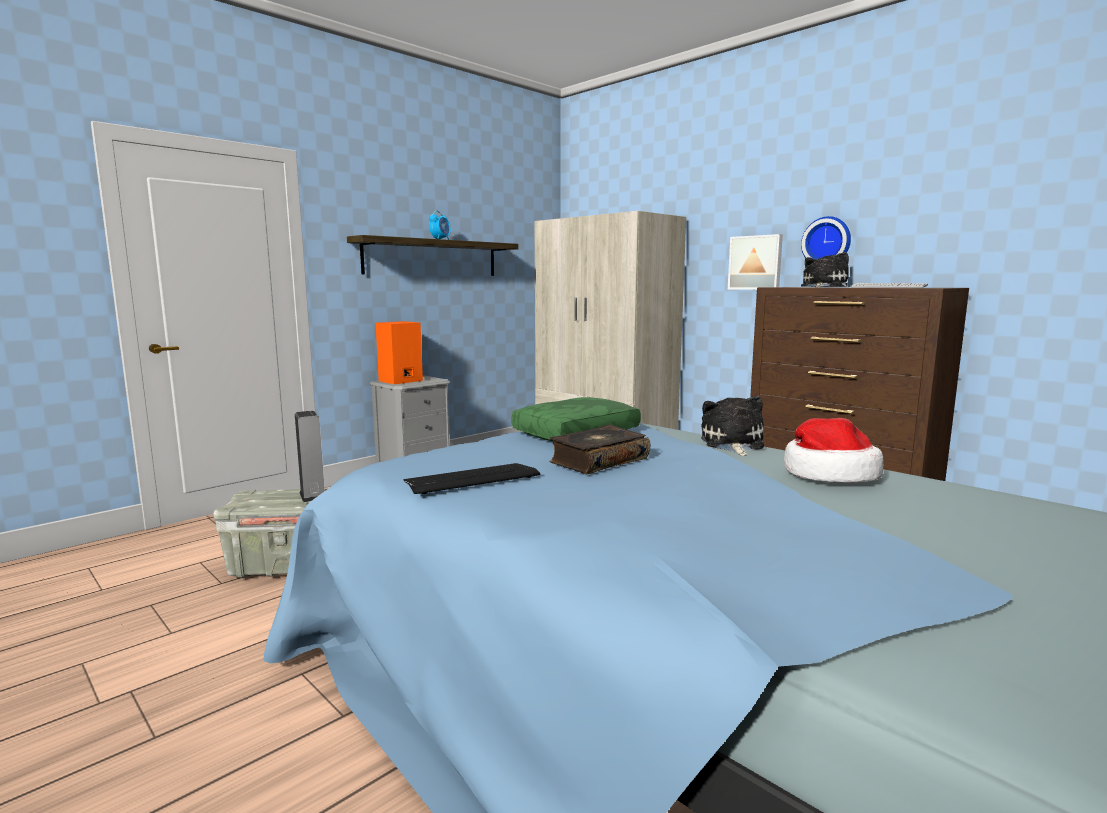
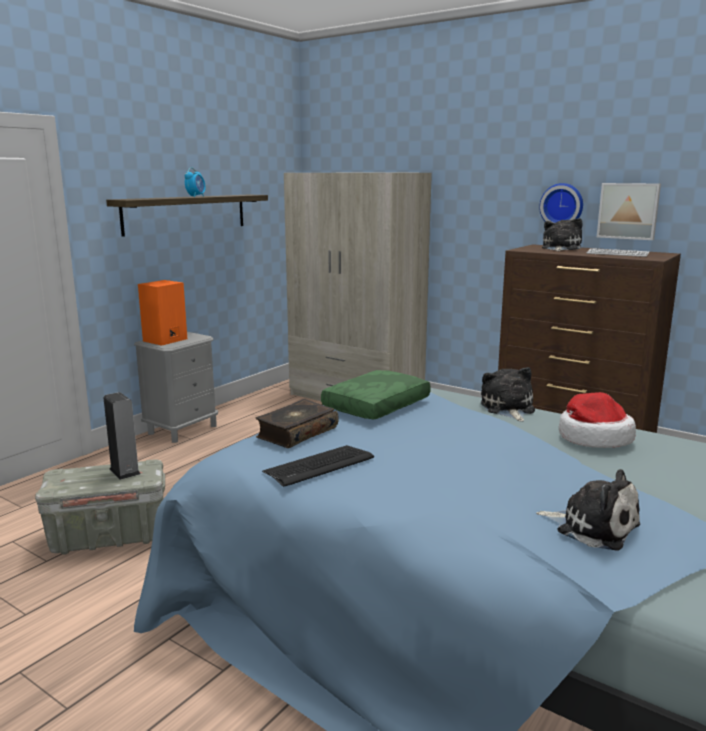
camera: 10 degrees left, 5 degrees up
book [549,424,650,474] -> book moved to [256,399,339,448]
picture [728,234,783,290] -> picture moved to [597,183,661,240]
none -> plush toy [536,469,640,551]

